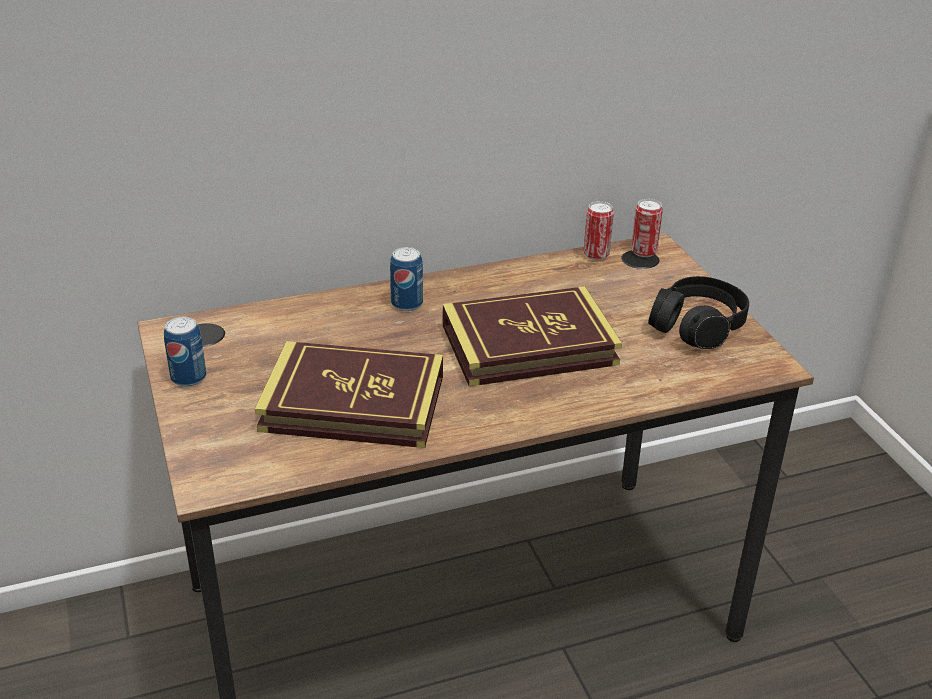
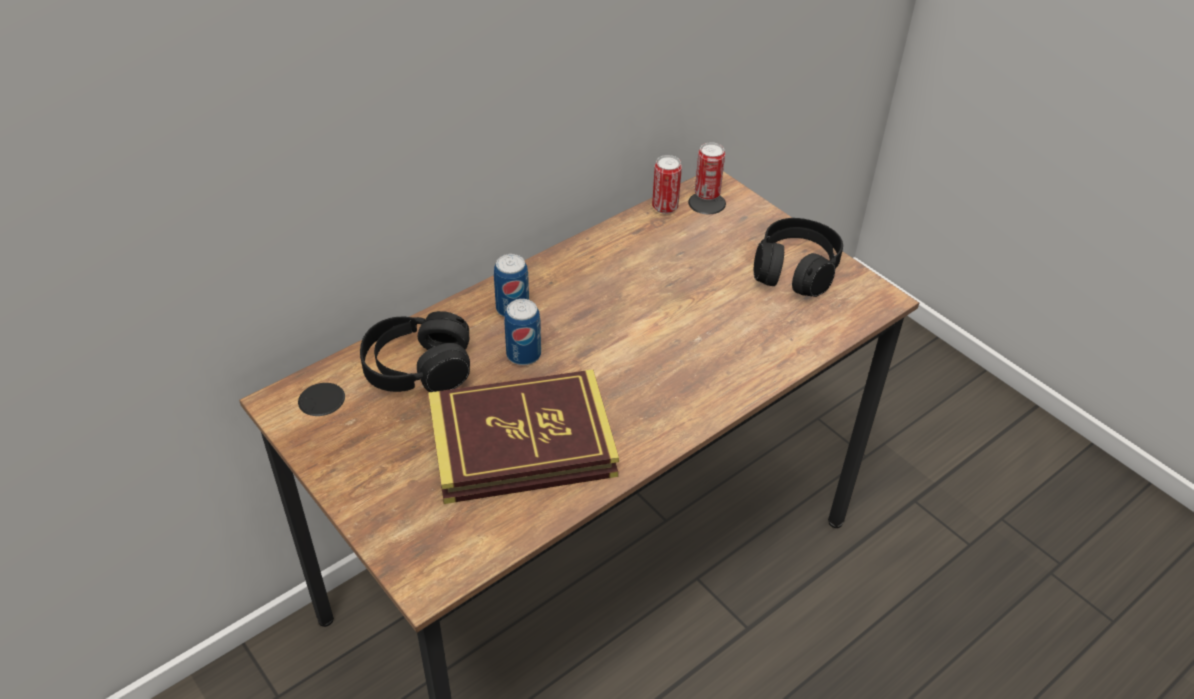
camera: 20 degrees left, 10 degrees up
can [164,317,207,387] -> can moved to [504,299,541,365]
book [443,286,622,387] -> none
none -> black headphones [360,311,470,392]

